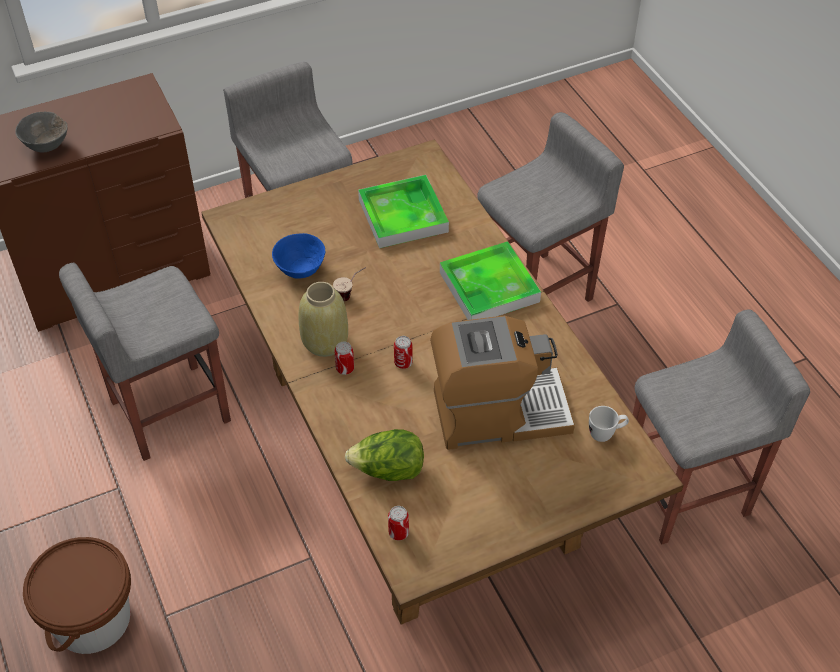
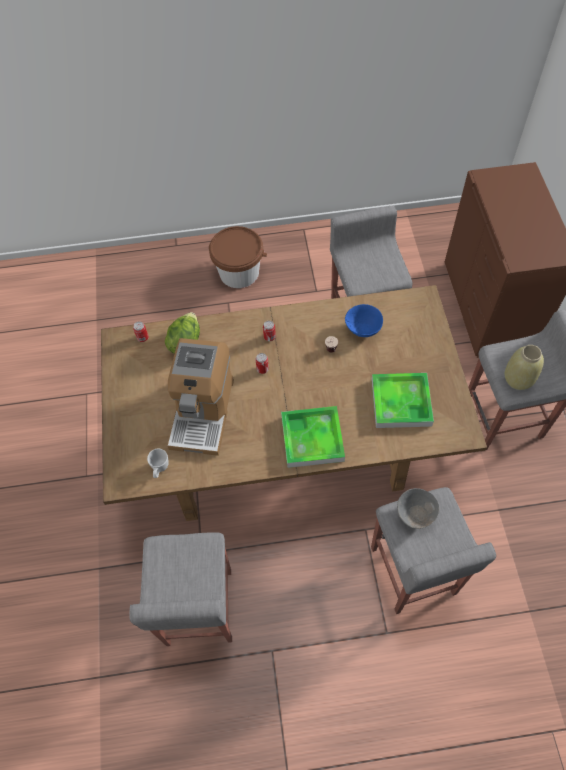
camera: 110 degrees right, 10 degrees up
grey bowl [15,112,68,153] -> grey bowl moved to [397,488,439,529]
beige vase [299,282,348,357] -> beige vase moved to [505,345,544,390]

